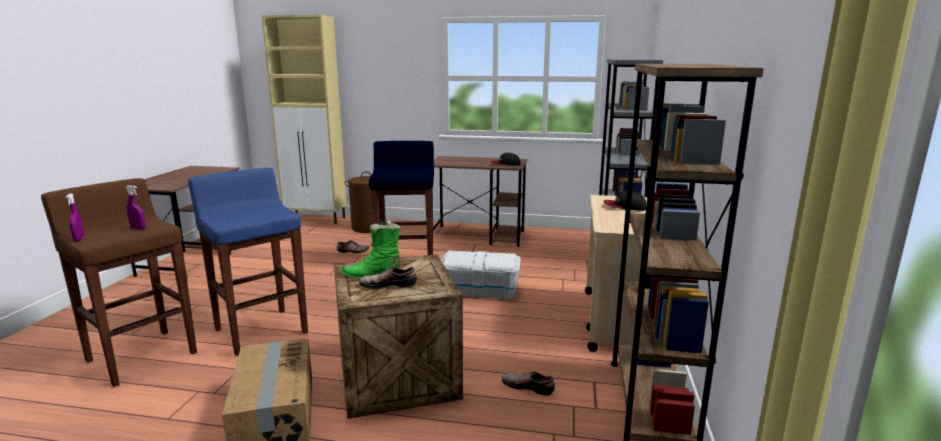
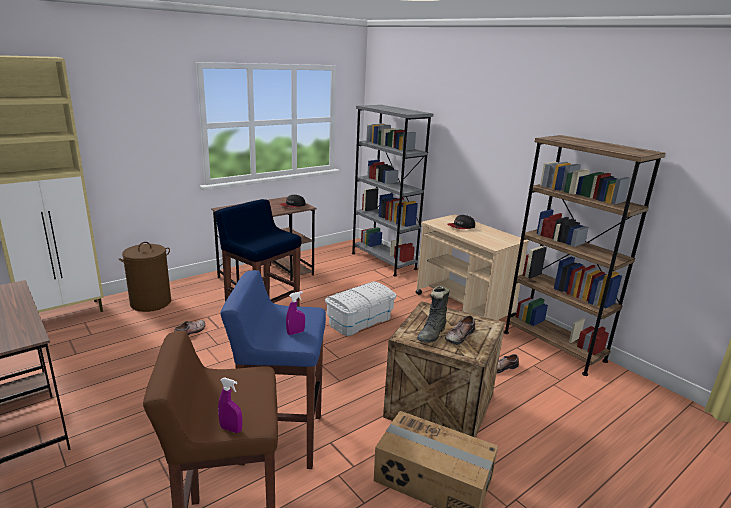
camera: 50 degrees left, 5 degrees up
purple spray bottle [125,185,146,229] -> purple spray bottle moved to [286,291,305,335]
green boot [341,220,401,278] -> black boot [417,286,450,343]

